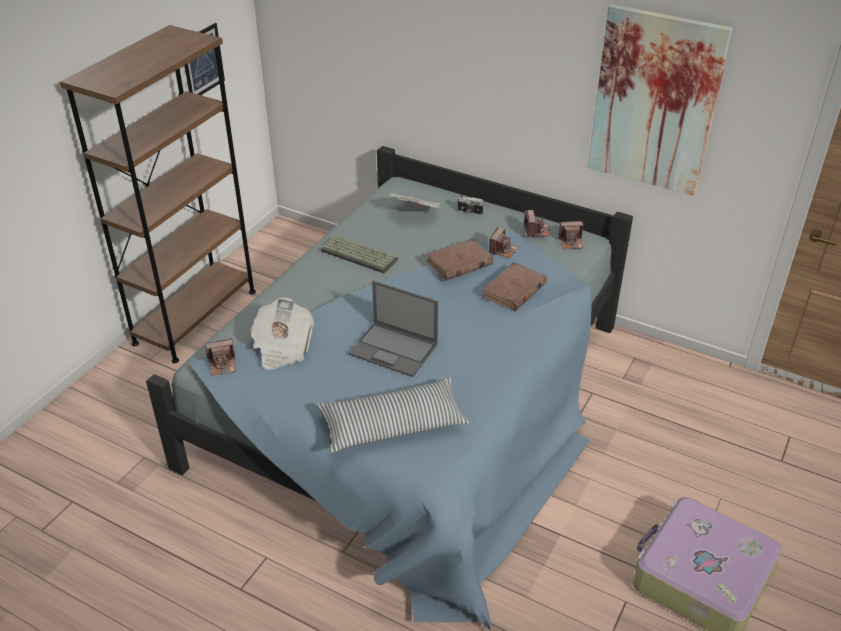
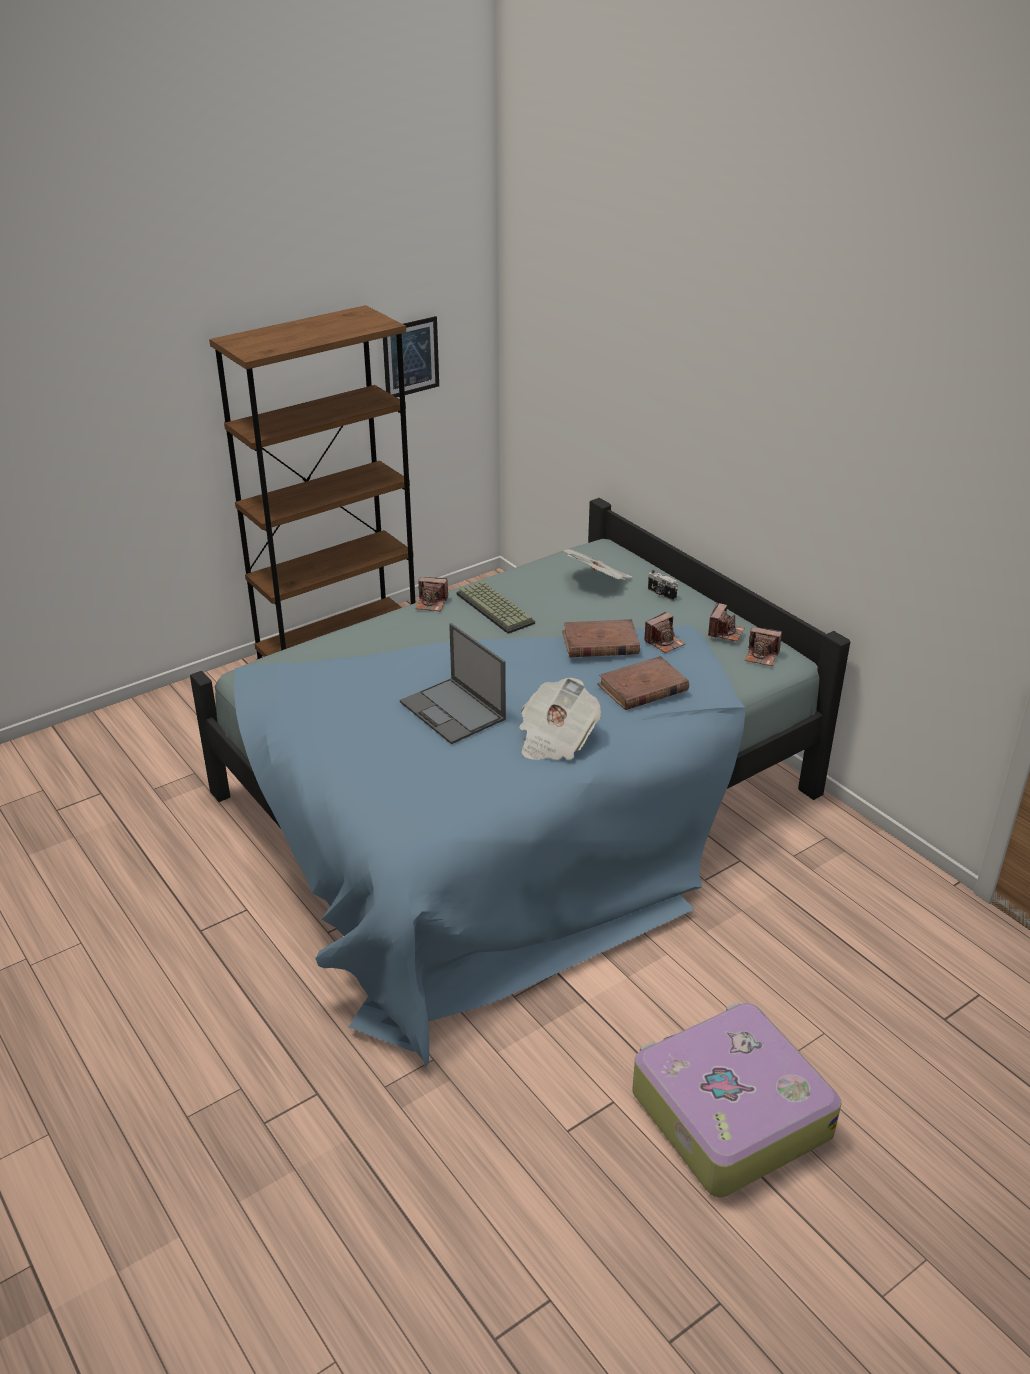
camera: 25 degrees right, 5 degrees down
camera [205,338,236,376] -> camera moved to [415,577,448,611]
newspaper [250,298,314,370] -> newspaper moved to [519,677,601,760]
pillow [317,377,470,452] -> none
picture [588,4,733,196] -> none

